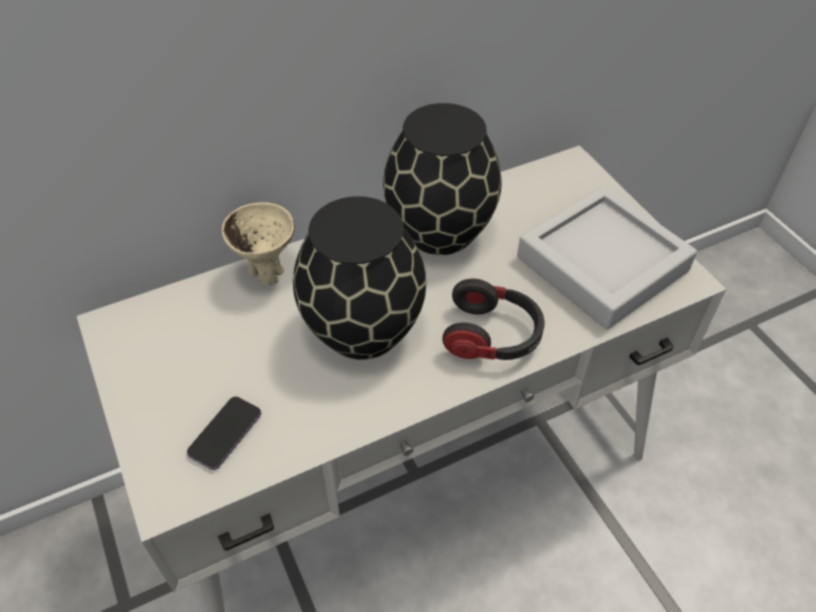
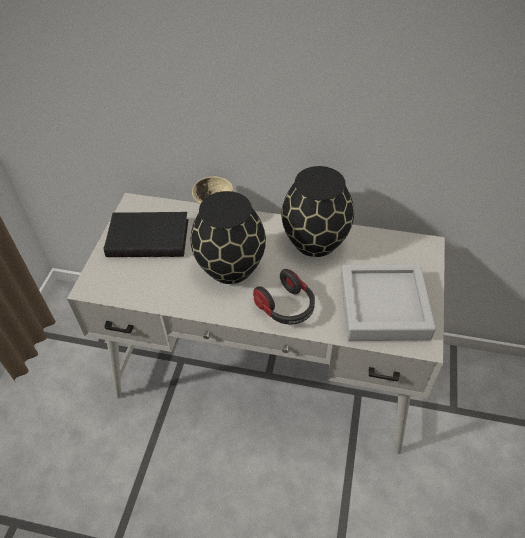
camera: 40 degrees right, 0 degrees up
phone [187,396,261,470] -> none
none -> black book [103,212,188,257]

